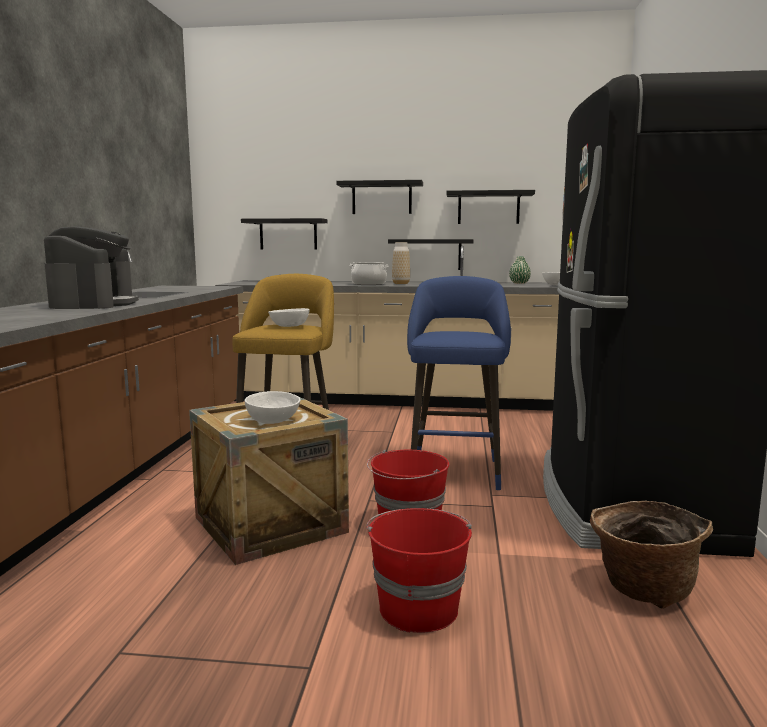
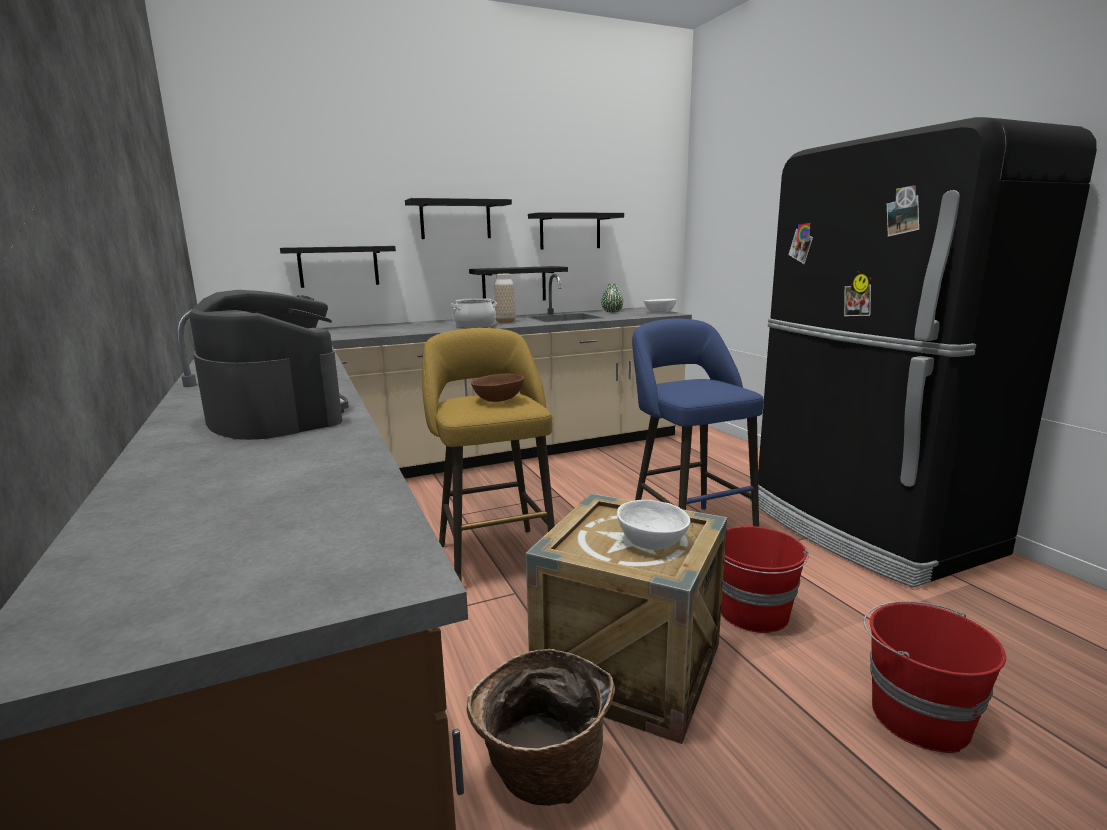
camera: 30 degrees left, 5 degrees up
white bowl [268,308,310,327] -> brown bowl [471,374,524,402]
basket [590,501,713,609] -> basket moved to [466,649,615,806]

